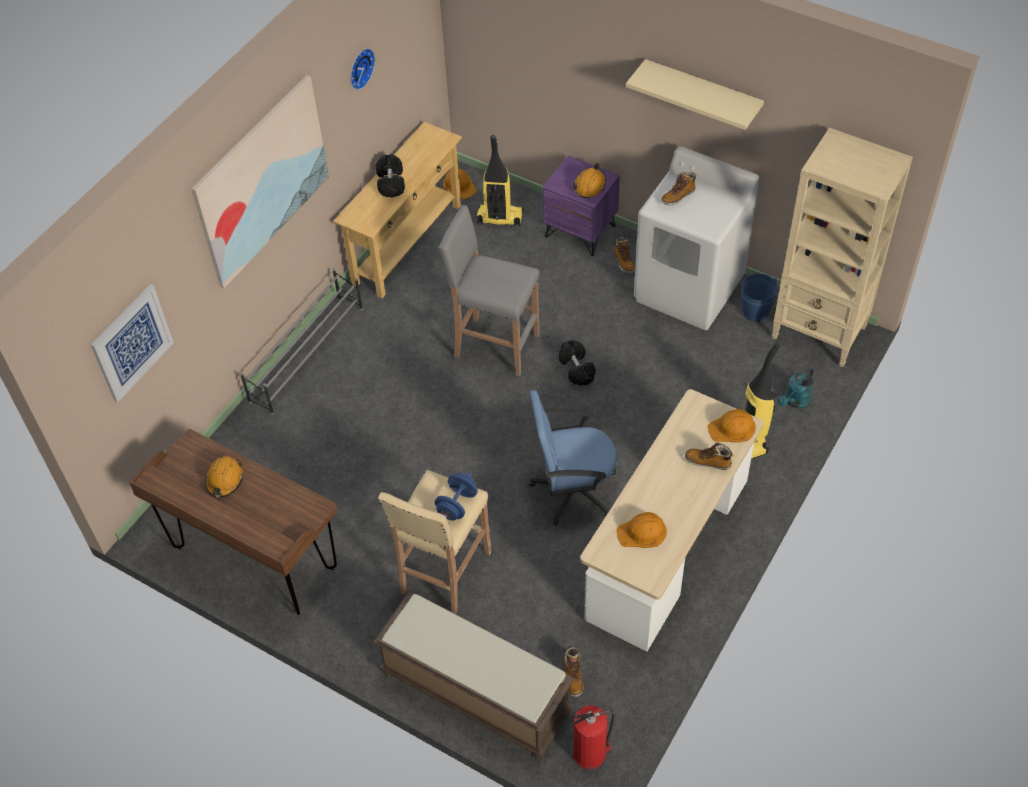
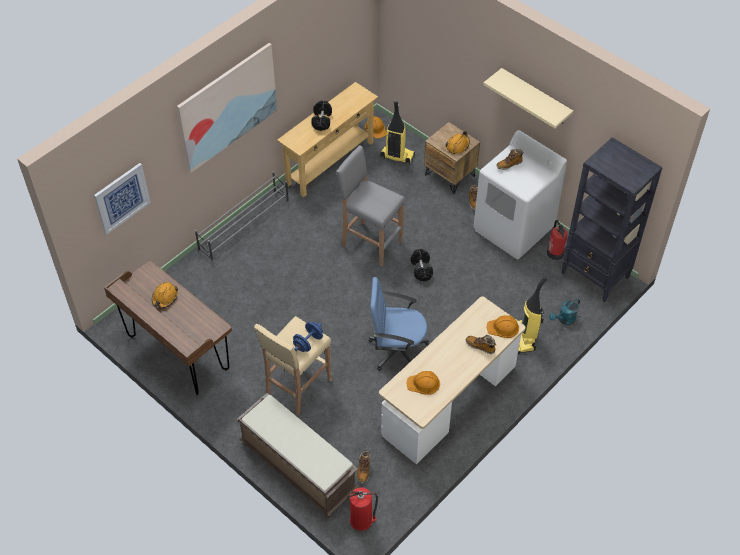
camera: 10 degrees right, 0 degrees up
wall clock [350,48,375,90] -> none
purple nightstand [542,156,620,256] -> brown nightstand [424,122,480,194]
blue bucket [741,273,778,322] -> fire extinguisher [547,220,568,260]
beige bookcase [772,128,913,367] -> black bookcase [561,137,663,302]

